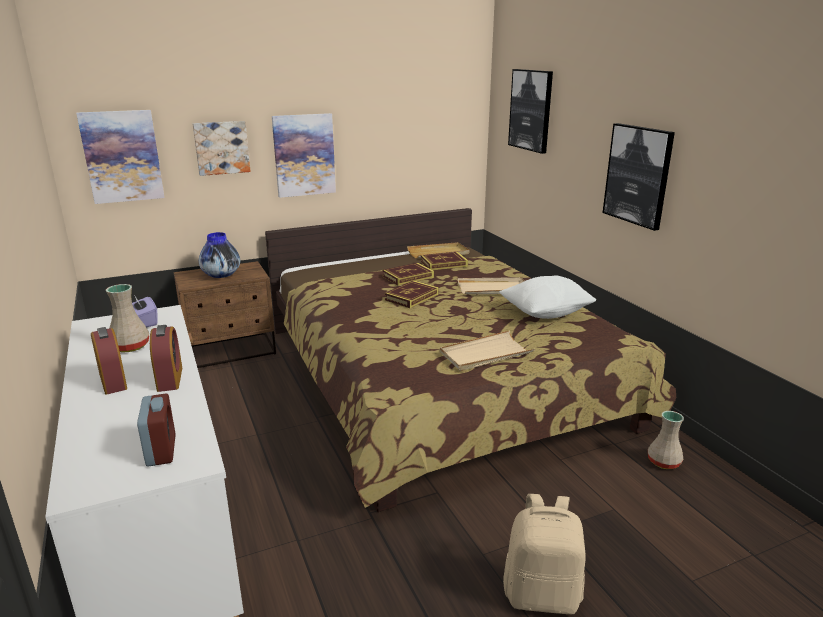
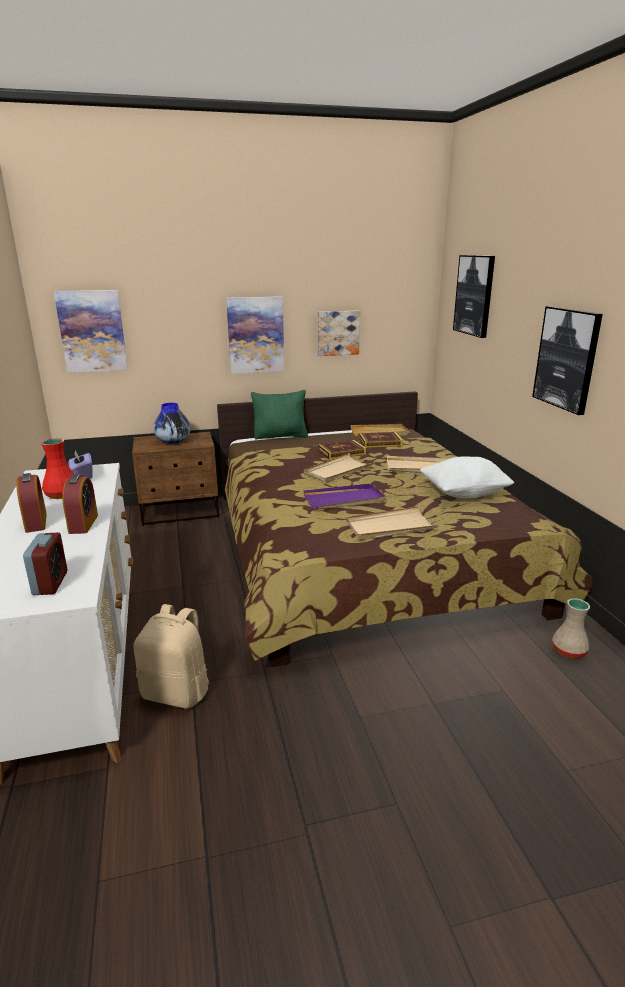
camera: 10 degrees right, 0 degrees up
beige vase [106,284,149,352] -> red vase [41,438,75,499]
picture [193,121,251,176] -> picture moved to [318,311,360,356]
book [385,280,439,308] -> beige tray [304,453,375,483]
beige backpack [503,494,586,614] -> beige backpack moved to [133,604,209,709]
none -> green pillow [251,390,308,440]
none -> purple tray [304,483,386,509]

